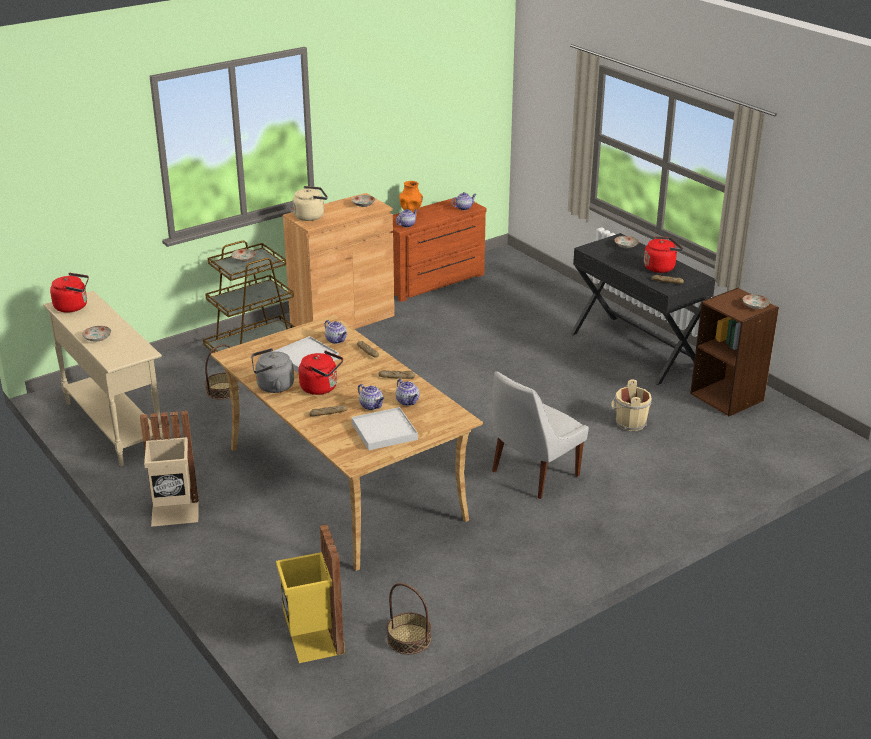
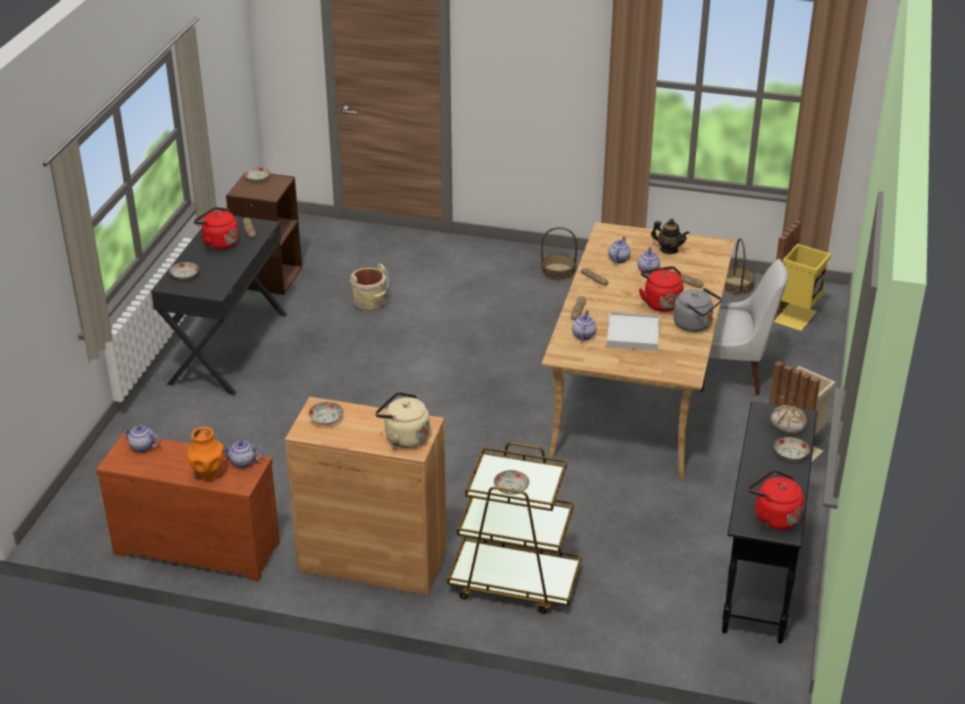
camera: 130 degrees left, 5 degrees up
beige console table [43,291,163,466] -> black console table [722,401,817,644]
basket [205,344,239,400] -> basket moved to [541,227,577,281]
white tray [352,407,418,451] -> teapot [651,219,689,254]
white chair [492,371,589,499] -> white chair moved to [700,259,788,395]
none -> bread [770,405,807,434]

